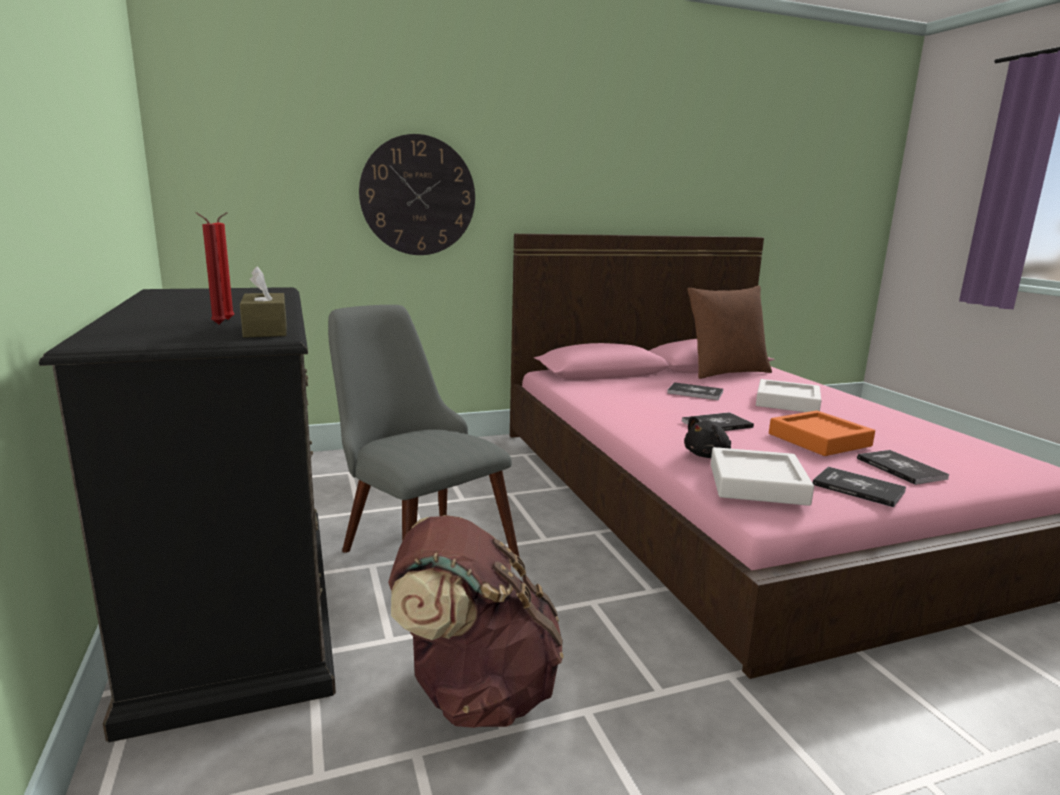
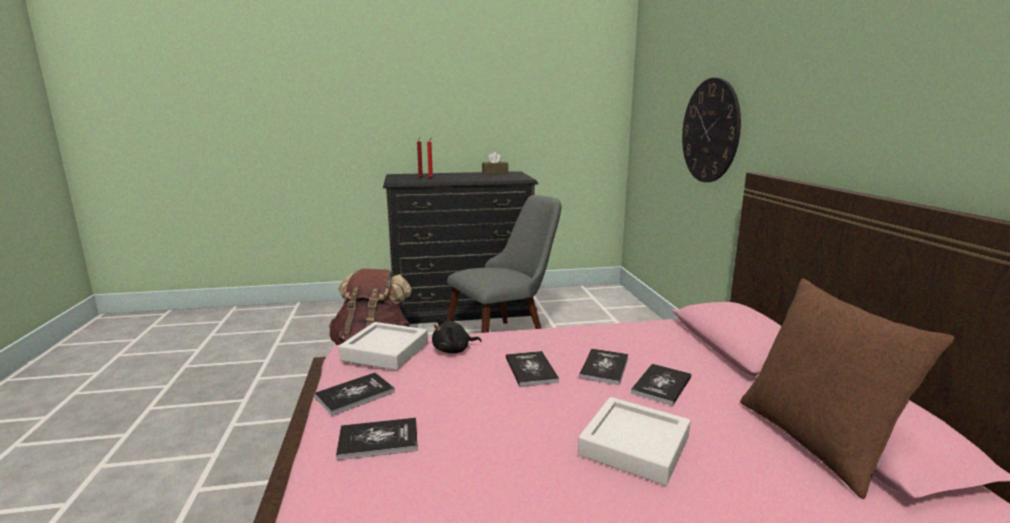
camera: 100 degrees right, 0 degrees up
brown tissue box [240,266,287,338] -> brown tissue box moved to [482,152,508,174]
black plush toy [684,416,731,458] -> black plush toy turned 90 degrees counterclockwise [432,317,481,354]
orange tray [769,411,875,456] -> none
none -> book [579,349,628,385]

